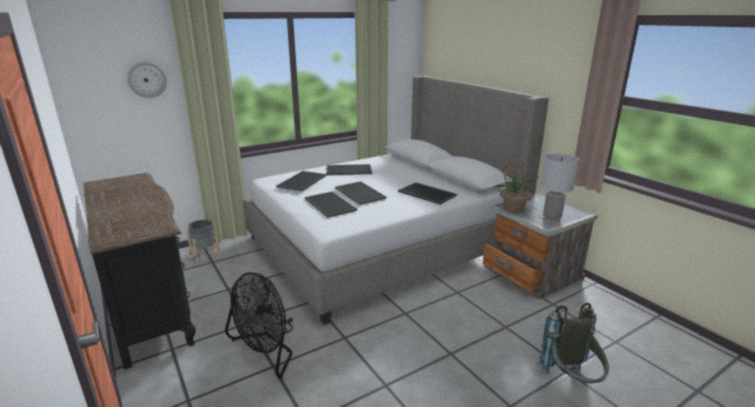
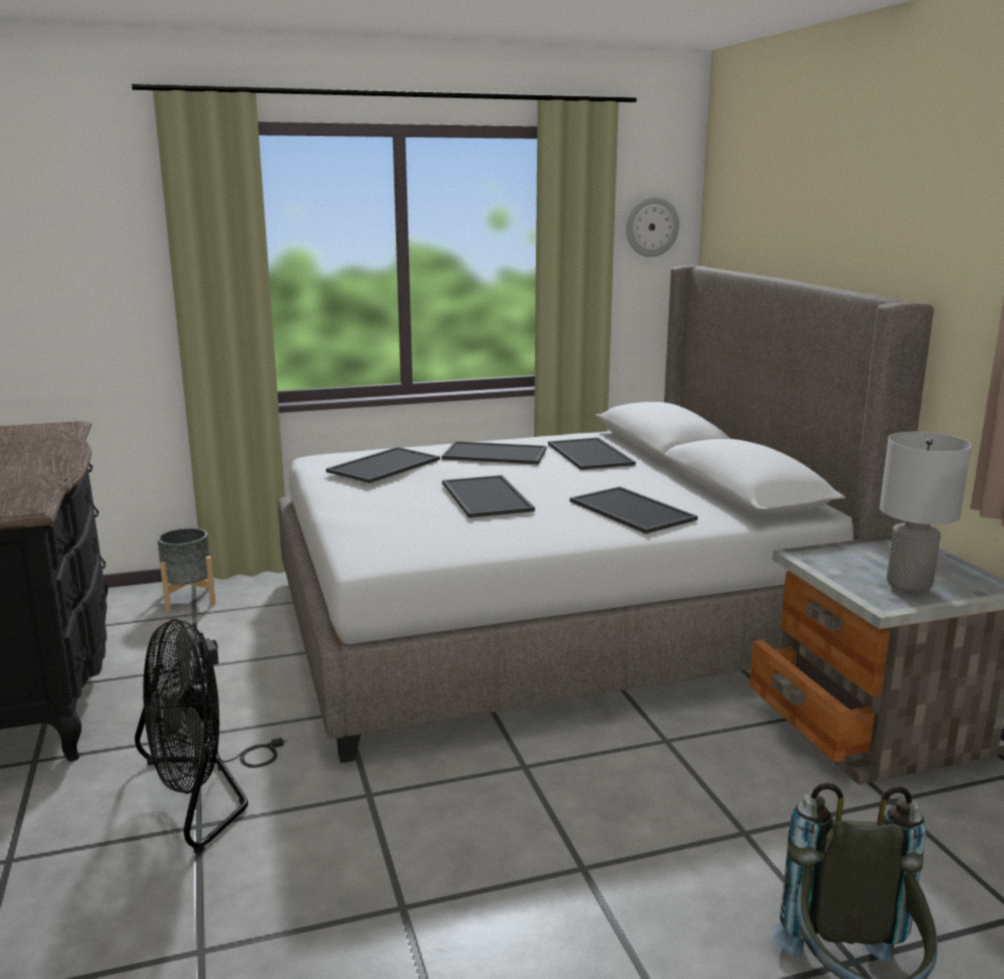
camera: 15 degrees right, 5 degrees down
wall clock [127,61,167,98] -> wall clock moved to [626,197,679,257]
tray [305,191,357,218] -> tray moved to [548,437,636,470]
potted plant [494,162,539,213] -> none

